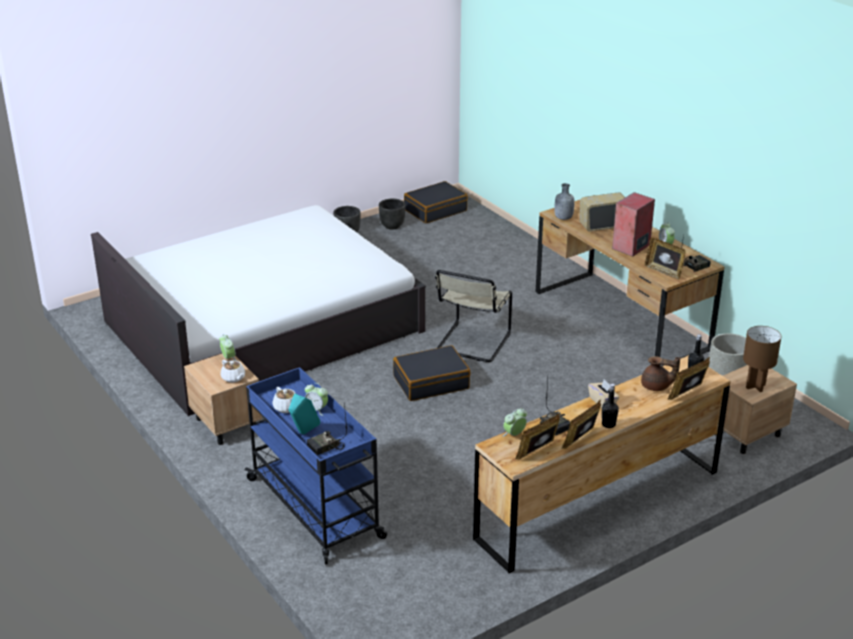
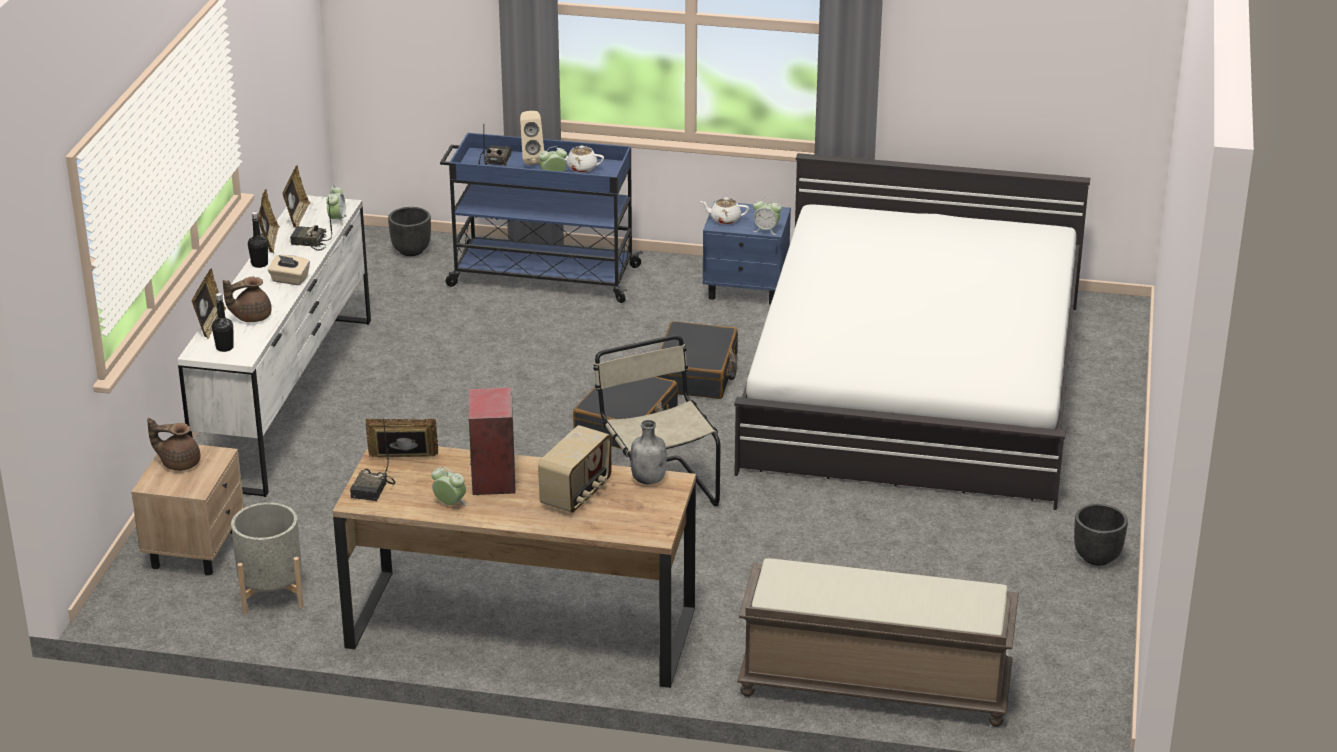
camera: 135 degrees right, 0 degrees up
beige nightstand [184,354,262,445] -> blue nightstand [702,201,791,305]
turquoise speaker [288,393,320,434] -> beige speaker [520,111,544,165]
black planter [379,199,405,230] -> black planter moved to [388,207,431,256]
black suitcase [404,181,468,223] -> black suitcase moved to [656,321,738,399]
brown dresser [473,355,731,573] -> white dresser [177,195,371,497]
brown table lamp [743,326,781,392] -> brown teapot [147,418,200,471]
none -> brown bench [737,558,1019,727]

